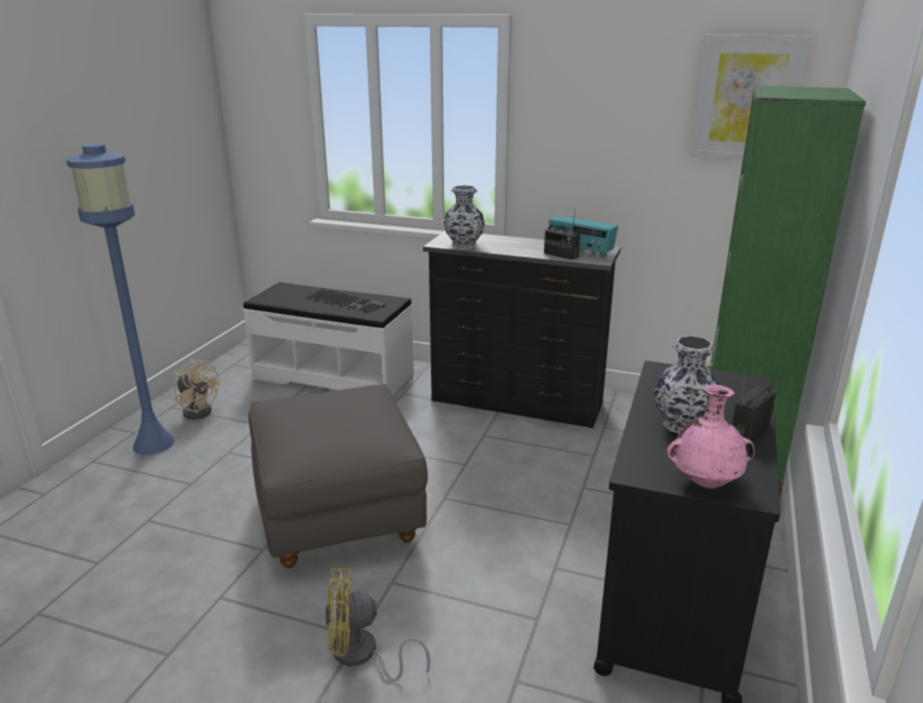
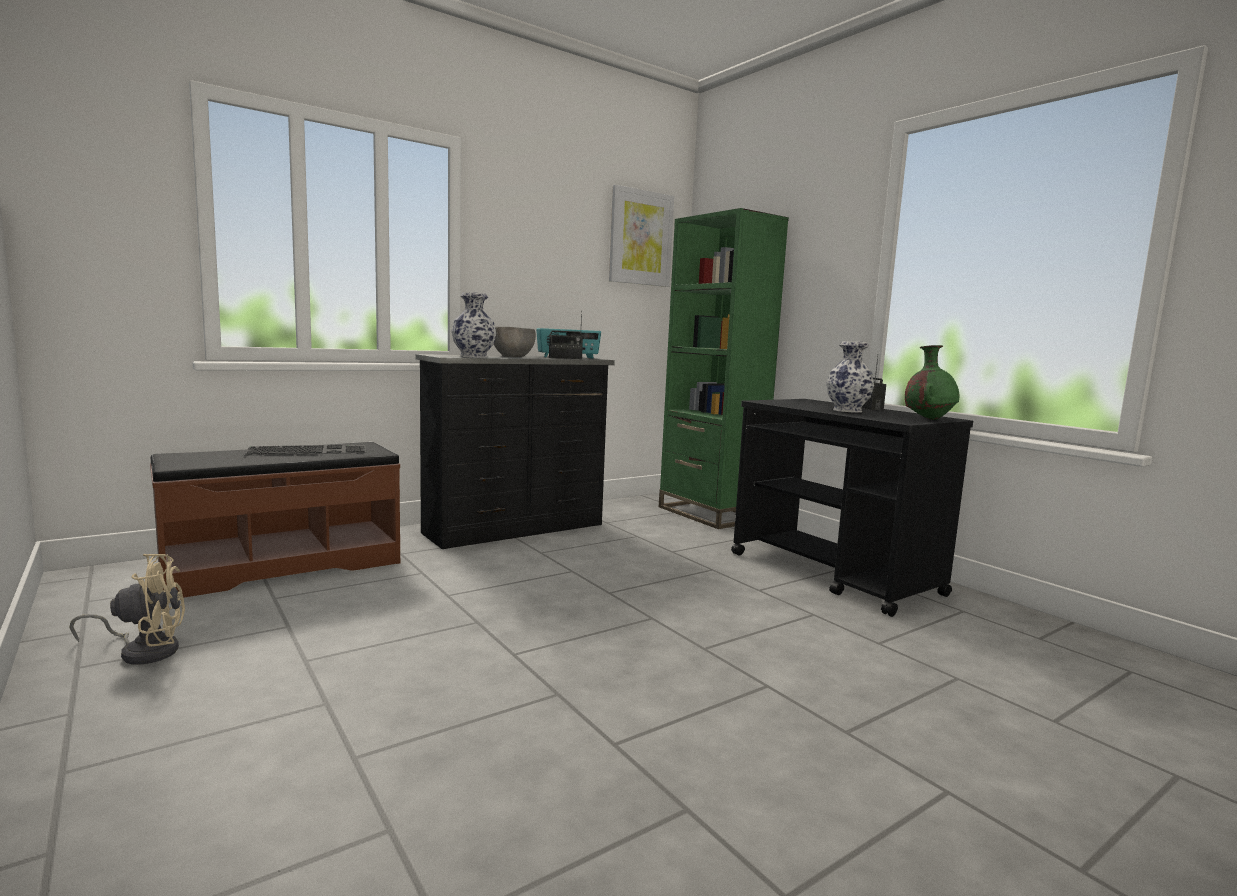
camera: 55 degrees left, 15 degrees down
blue floor lamp [66,144,175,455] -> none
white bench [243,282,414,396] -> brown bench [150,442,400,598]
grey ottoman [248,384,428,568] -> none
yellow fan [325,568,430,682] -> none
pink vase [667,385,755,489] -> green vase [905,345,959,420]
none -> grey bowl [494,327,536,357]

